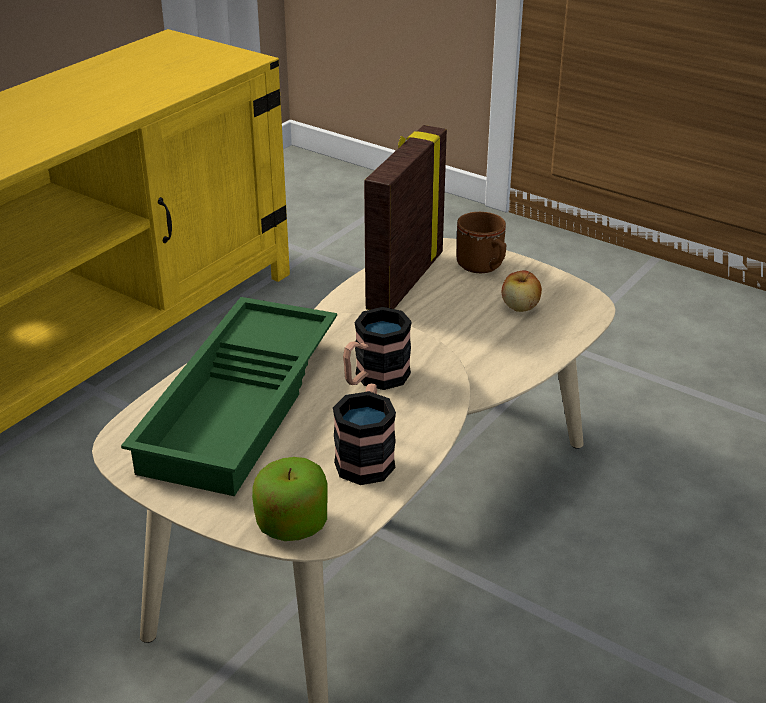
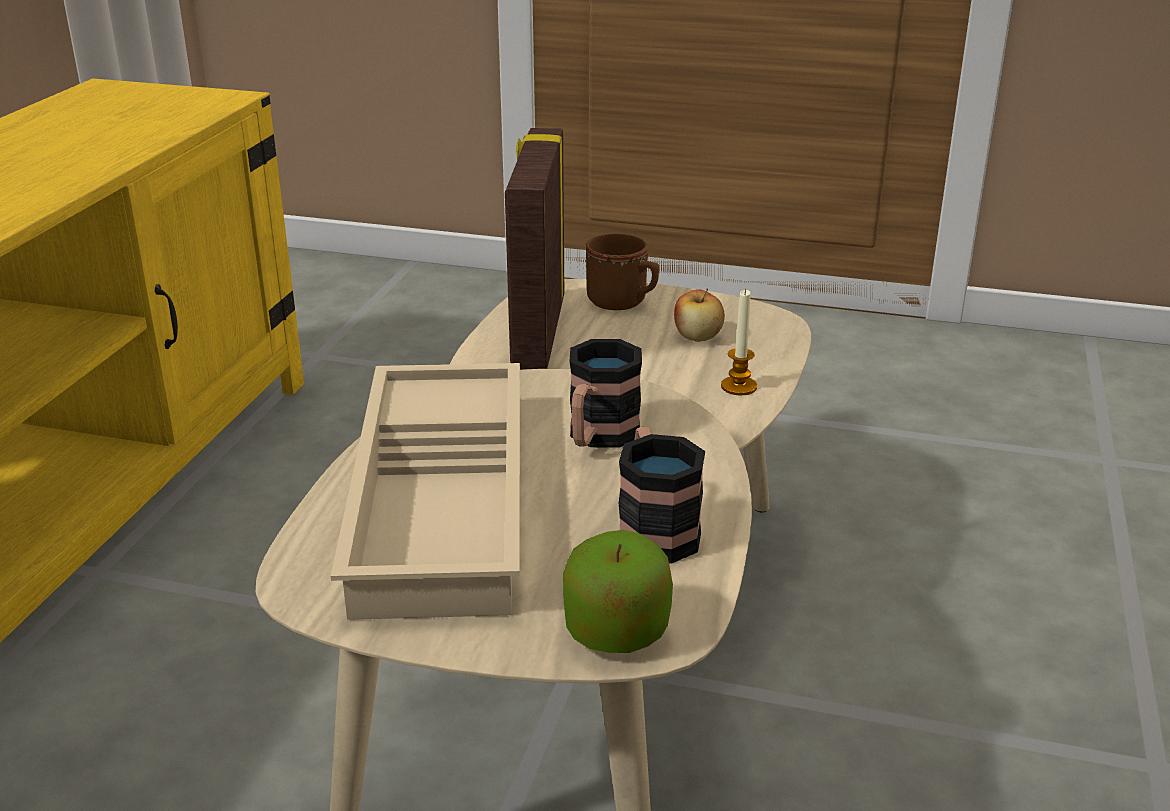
camera: 20 degrees left, 5 degrees down
green tray [121,297,337,496] -> beige tray [331,363,520,620]
none -> candle [721,289,757,395]

